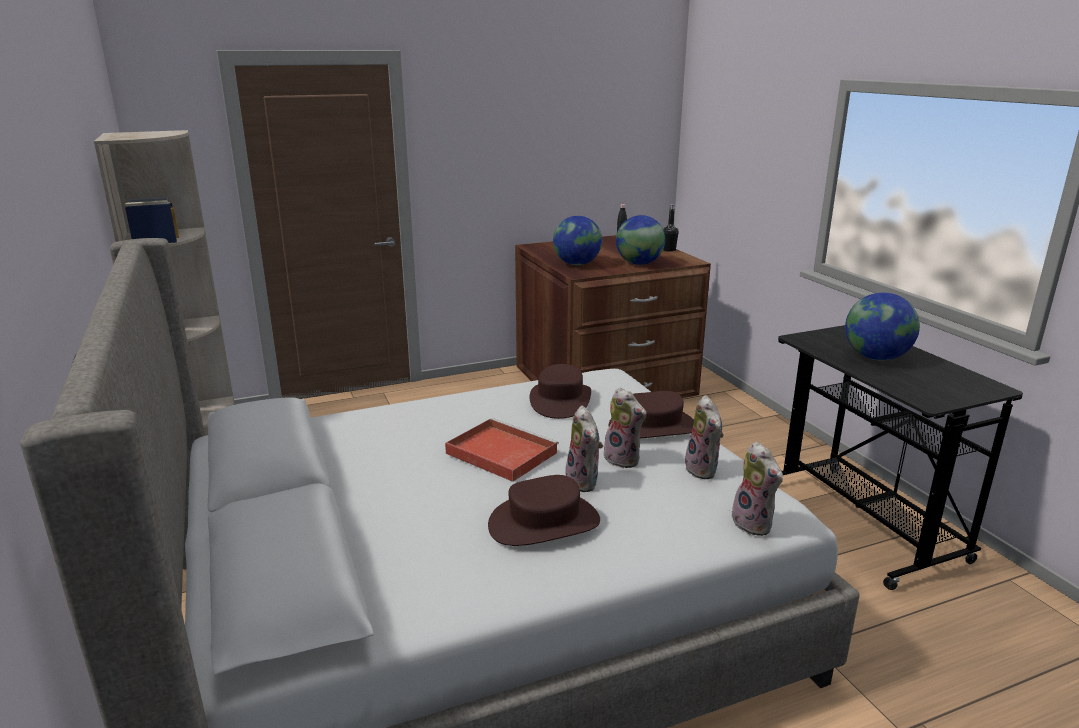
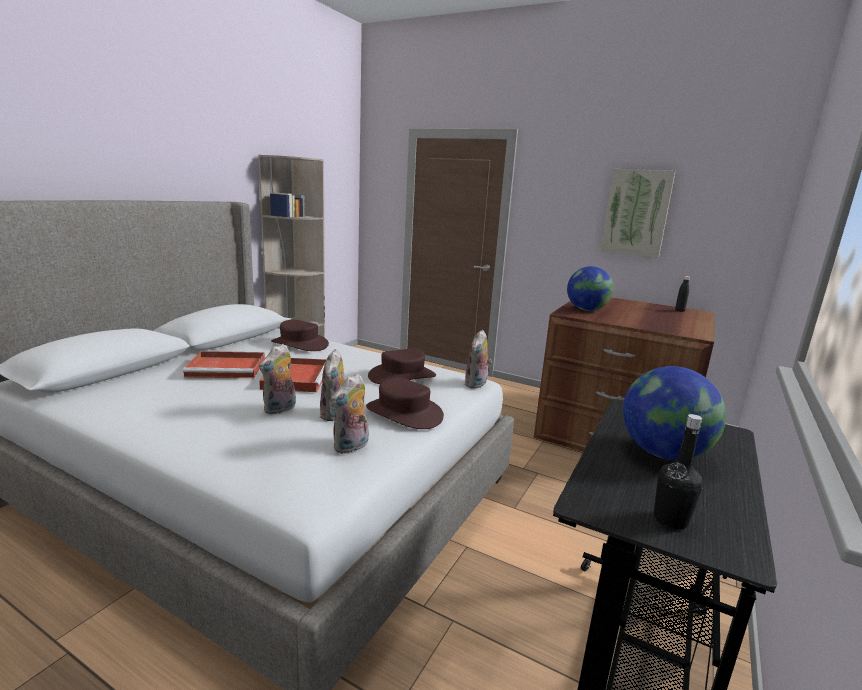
camera: 50 degrees right, 5 degrees down
brown hat [488,475,600,546] -> brown hat moved to [271,320,329,351]
globe [616,215,665,265] -> none
black bottle [663,204,679,252] -> black bottle moved to [654,414,703,530]
plush toy [732,442,783,536] -> plush toy moved to [464,330,492,389]
none -> red tray [183,351,265,378]
none -> picture [601,169,675,258]

